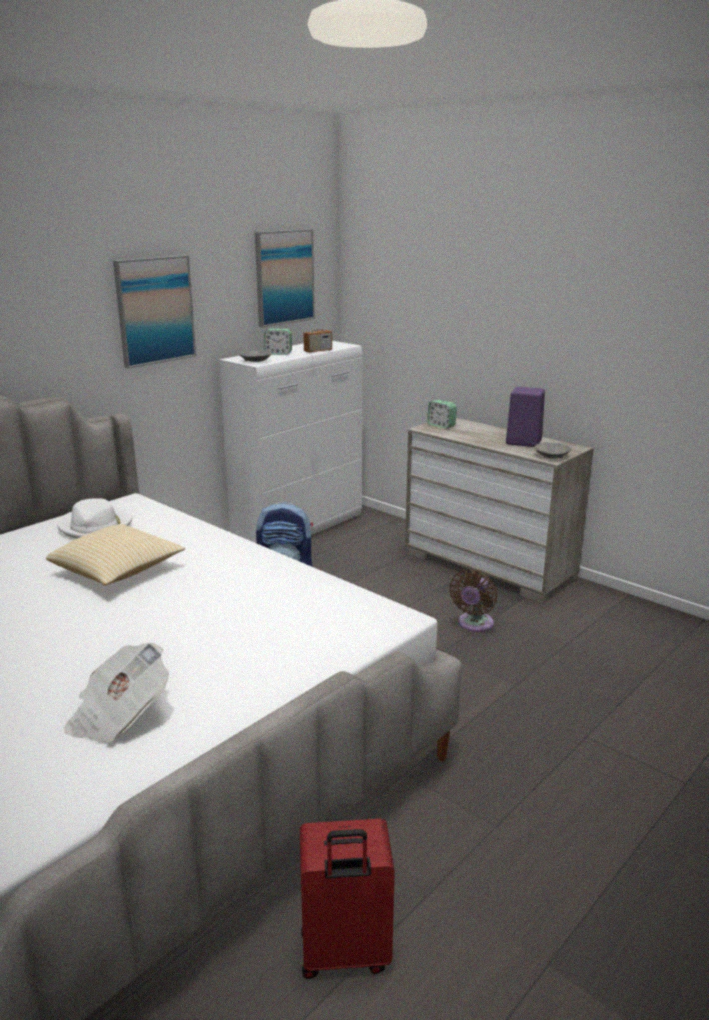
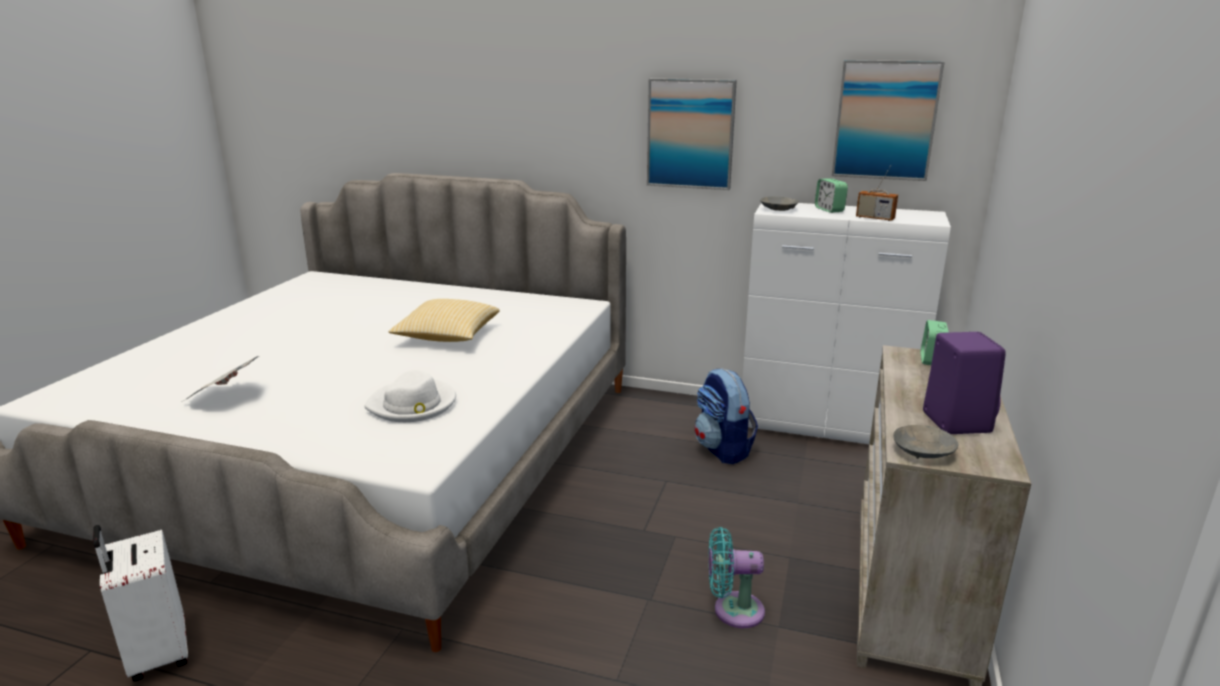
camera: 65 degrees right, 0 degrees up
white hat [57,498,132,539] -> white hat moved to [364,370,456,422]
red suitcase [300,819,394,979] -> white suitcase [93,525,188,682]
brown fan [449,569,497,632] -> turquoise fan [709,527,765,628]

